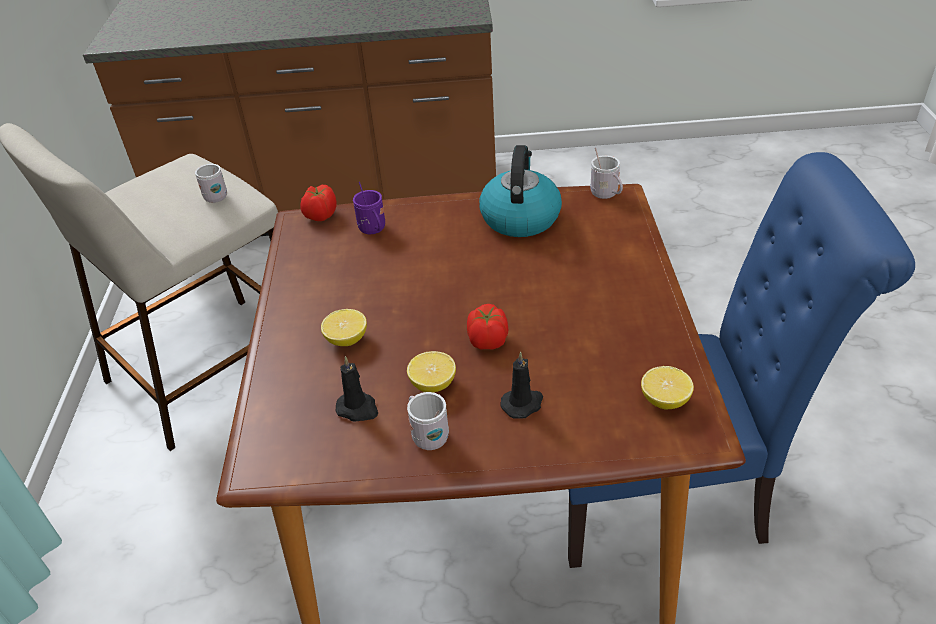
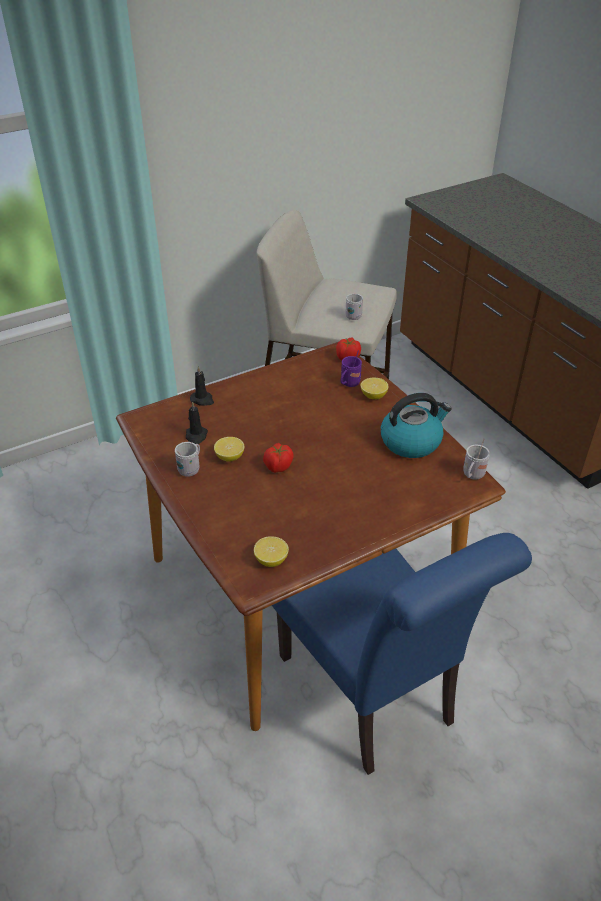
camera: 60 degrees right, 0 degrees up
lemon [321,309,367,346] -> lemon moved to [360,378,388,399]
black candle [501,352,543,419] -> black candle moved to [190,366,214,406]

